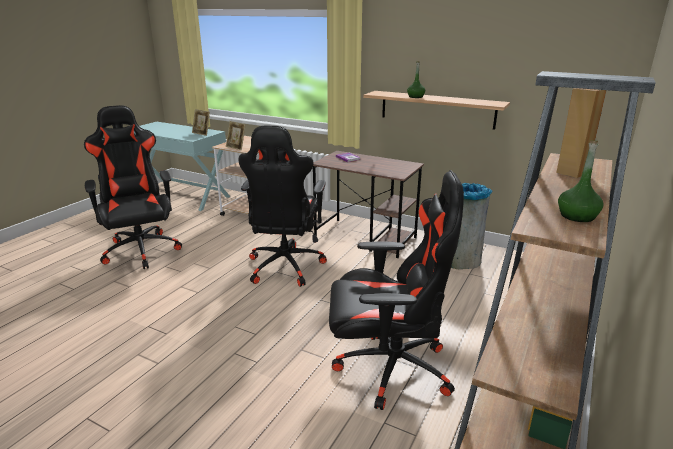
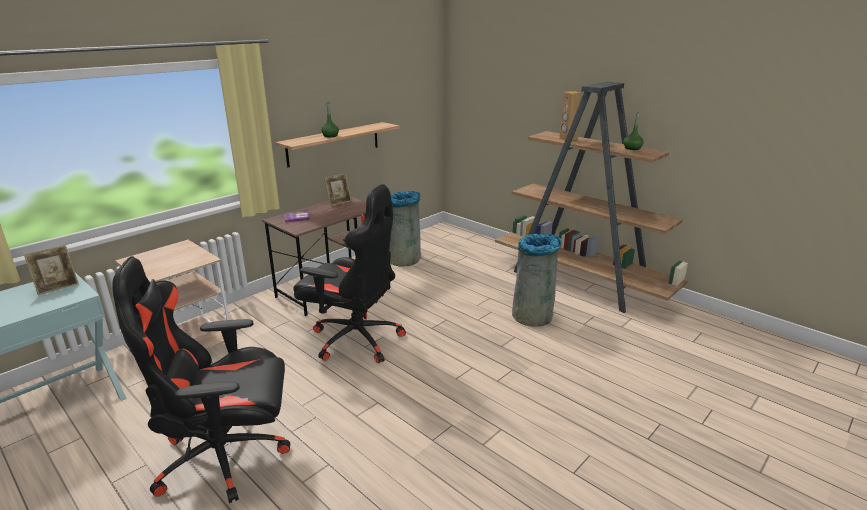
camera: 75 degrees left, 0 degrees up
picture frame [226,121,246,150] -> picture frame moved to [324,173,351,206]
black office chair [329,170,464,410] -> grey trash can [512,234,562,327]

